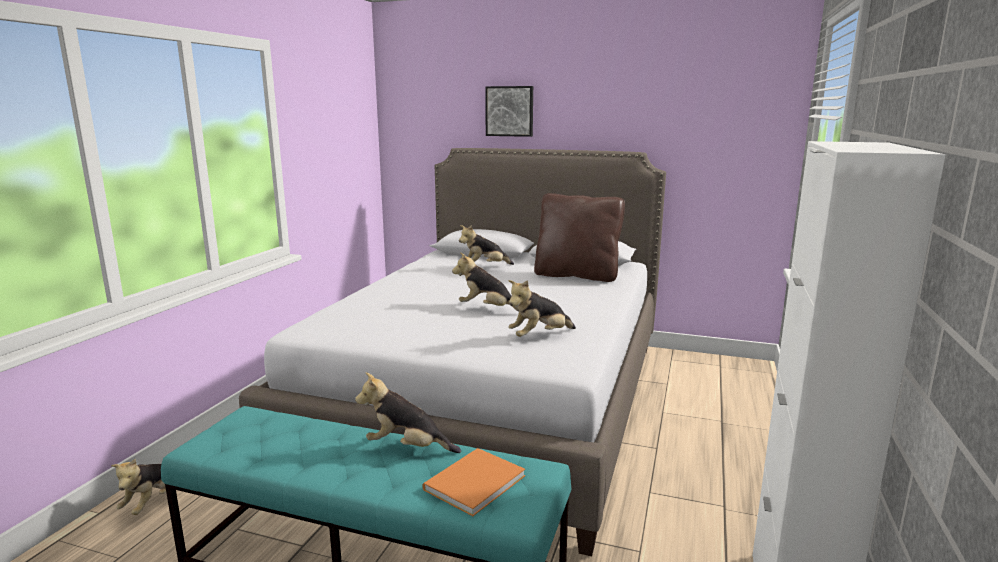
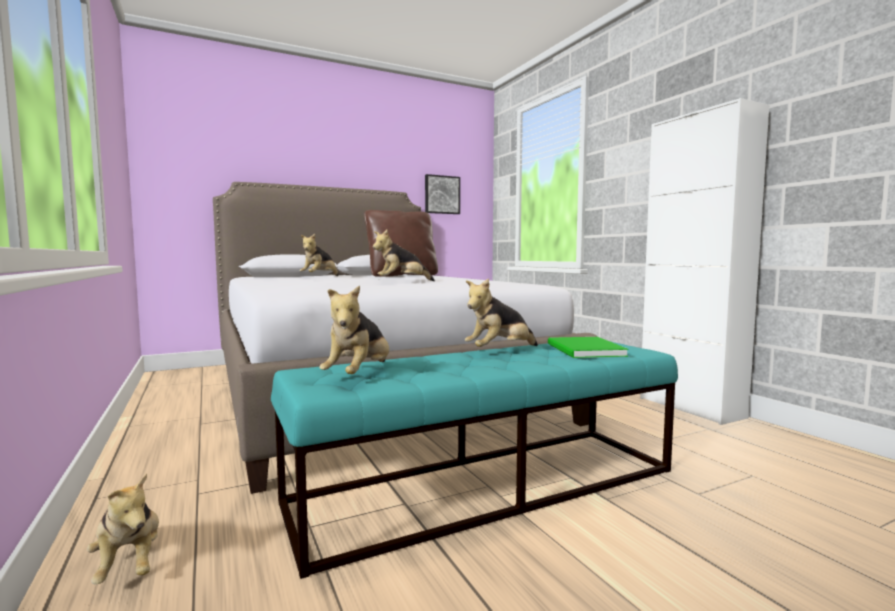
camera: 45 degrees left, 10 degrees down
orange book [422,448,525,516] -> green book [548,337,629,358]
picture [485,86,533,137] -> picture moved to [425,174,460,214]
plush toy [508,280,576,337] -> plush toy moved to [319,285,389,374]

